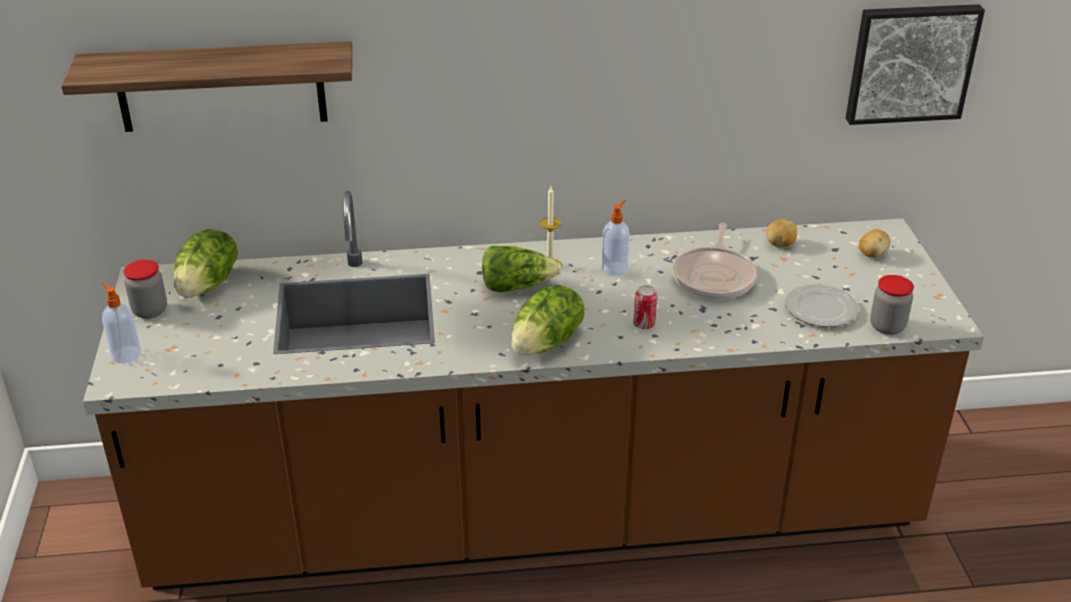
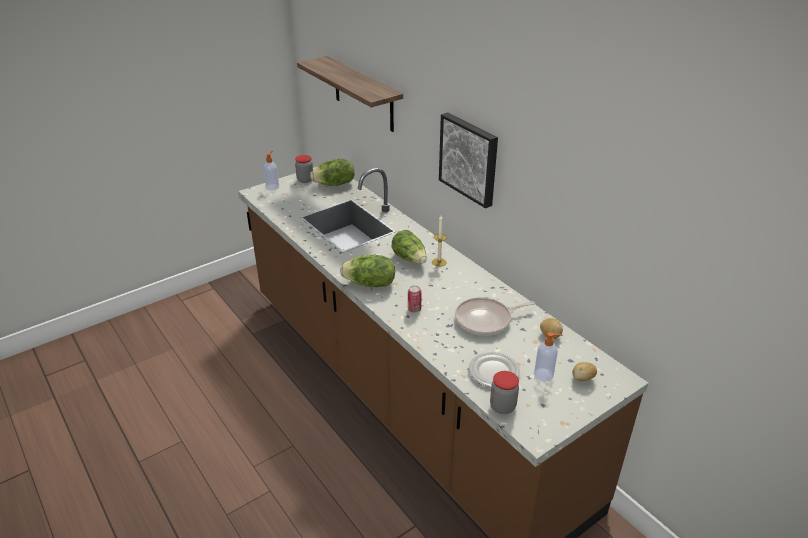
camera: 60 degrees right, 0 degrees up
soap dispenser [602,200,630,276] -> soap dispenser moved to [534,332,562,381]
picture [845,4,985,125] -> picture moved to [439,112,498,208]

